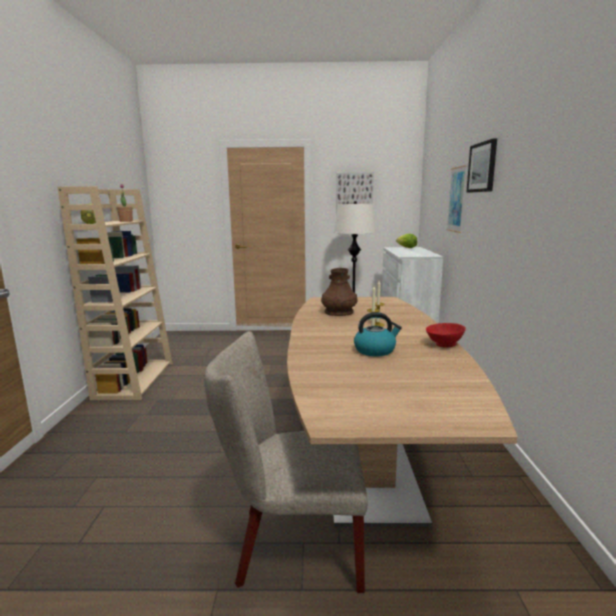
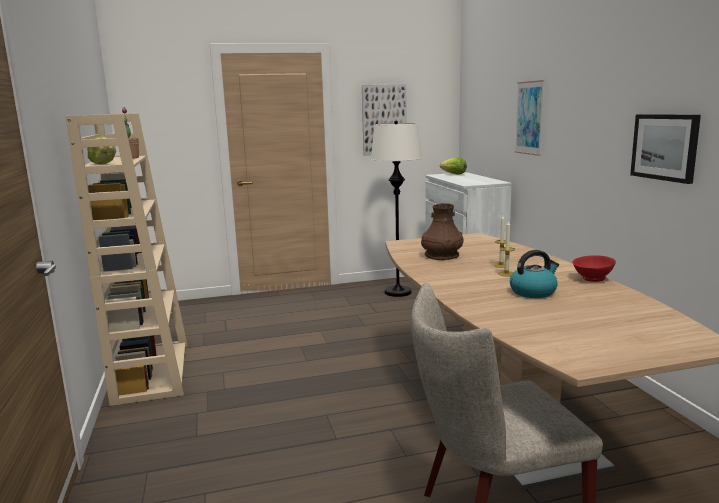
camera: 15 degrees left, 0 degrees up
picture [466,138,497,193] -> picture moved to [630,114,701,184]

